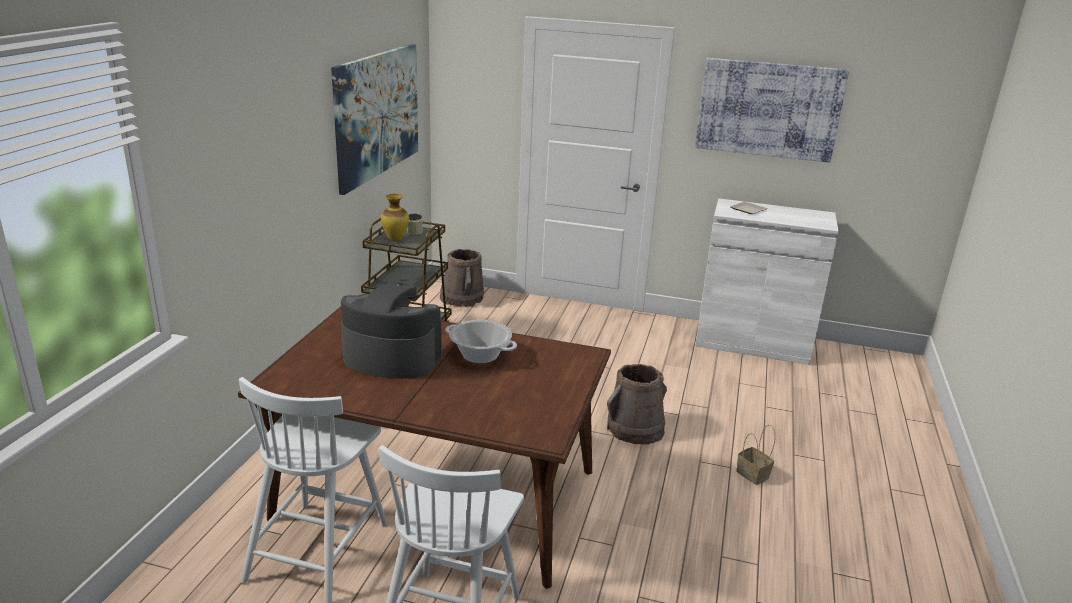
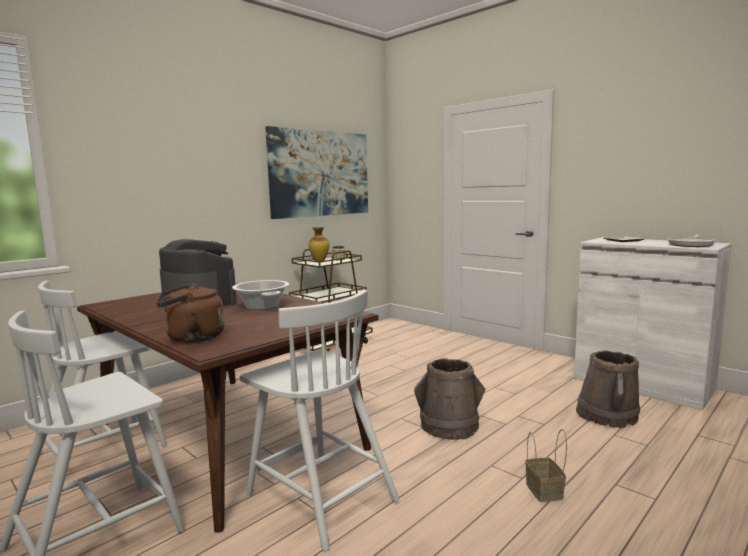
camera: 30 degrees right, 15 degrees down
brown bucket [440,249,484,307] -> brown bucket moved to [576,350,640,428]
picture [695,58,849,163] -> none
none -> brown kettle [157,284,224,343]
none -> white chair [240,290,400,552]
none -> frying pan [668,235,715,247]

